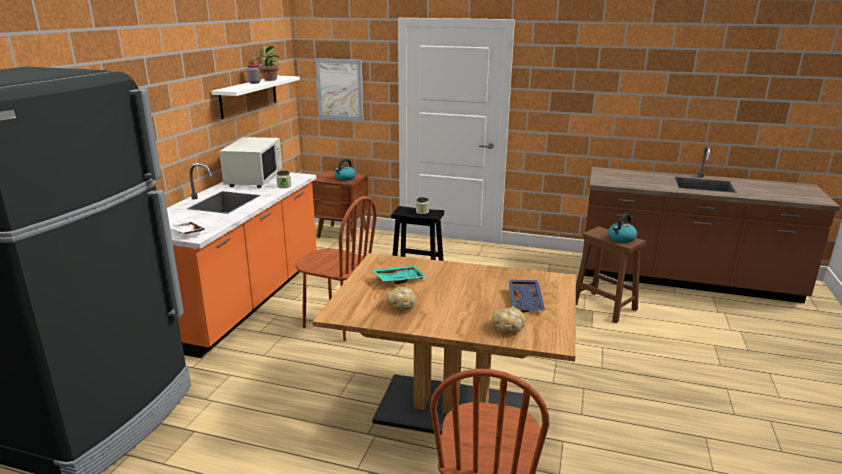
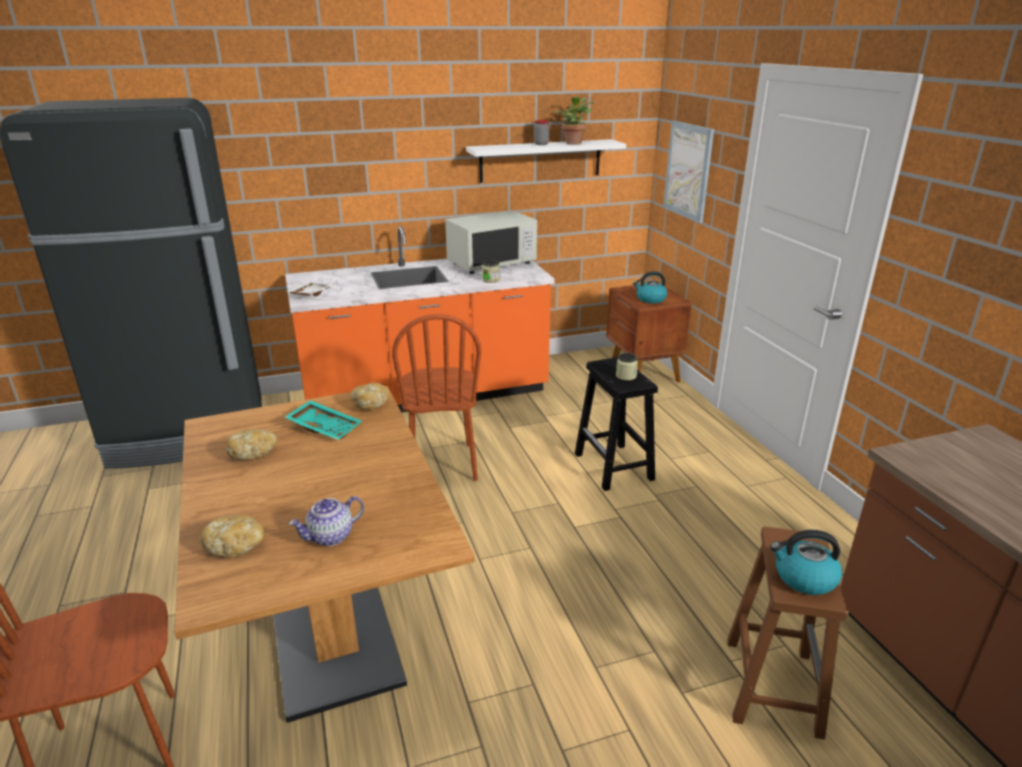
camera: 55 degrees right, 5 degrees up
blue tray [508,280,545,313] -> teapot [289,496,364,546]
none -> bread [350,382,389,410]

